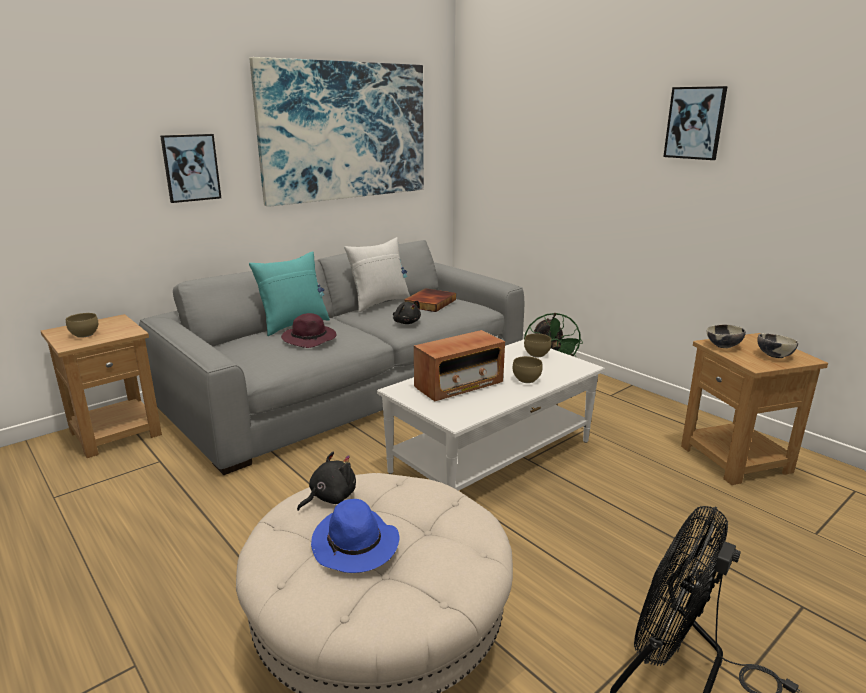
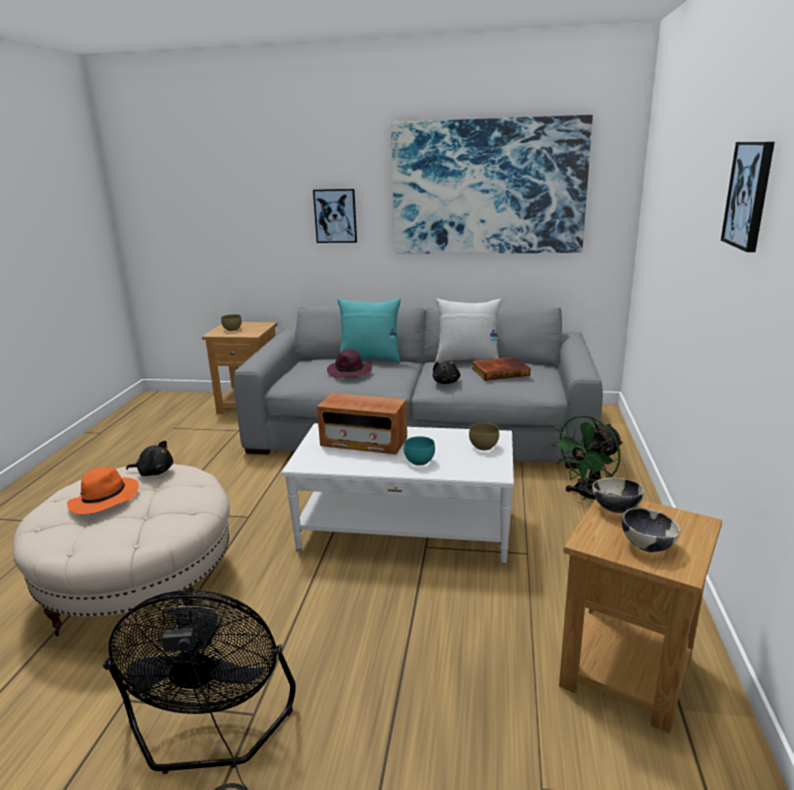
camera: 50 degrees right, 0 degrees up
blue hat [311,499,399,573] -> orange hat [67,467,139,514]
brown bowl [513,356,542,383] -> turquoise bowl [404,436,435,466]

